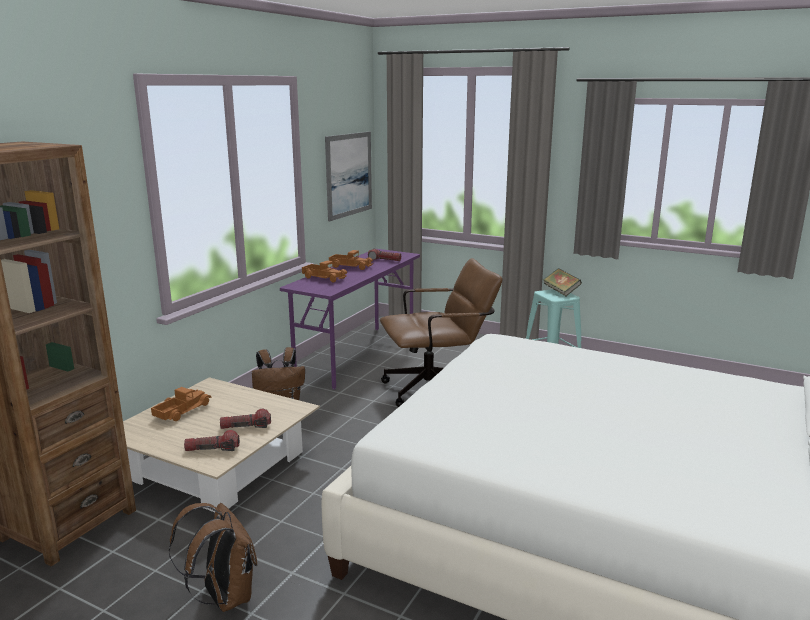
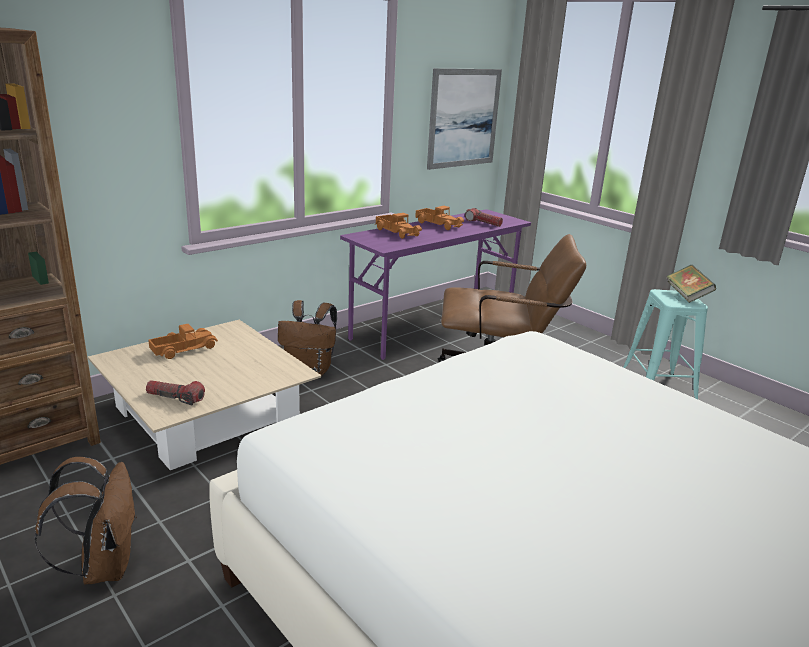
camera: 20 degrees right, 5 degrees up
flashlight [220,409,271,429] -> none

